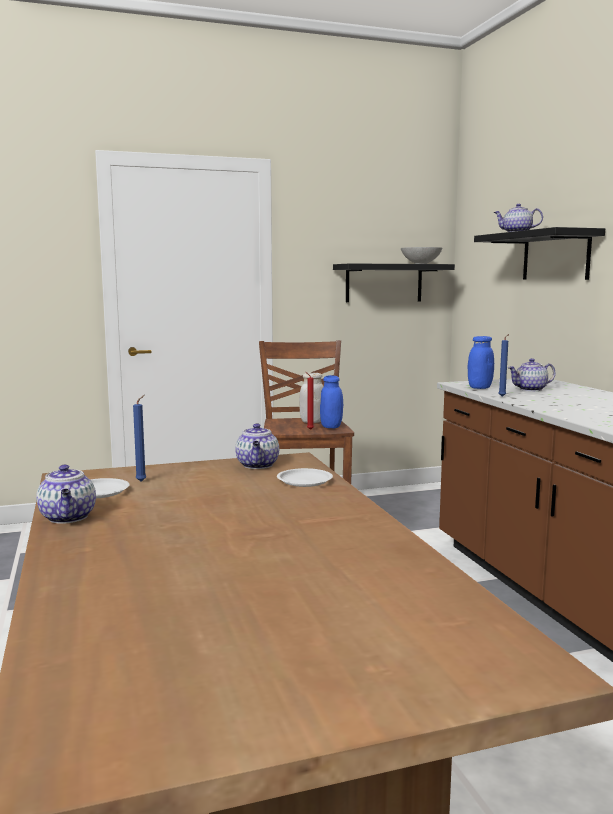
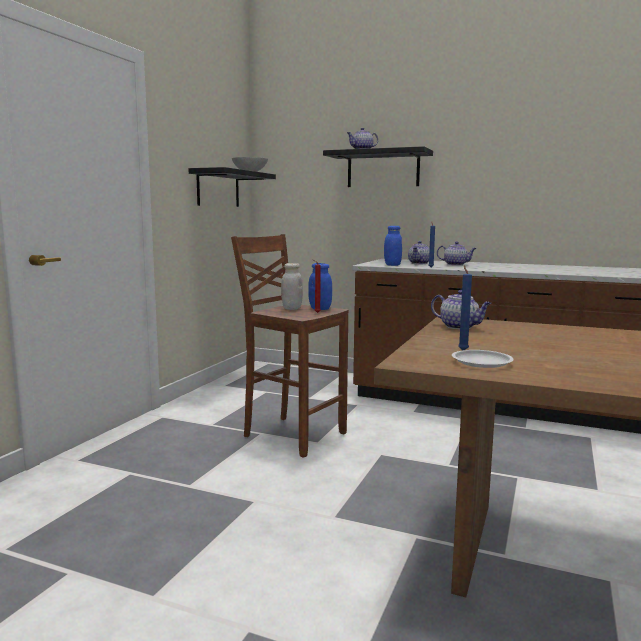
camera: 50 degrees left, 0 degrees up
teapot [36,464,96,524] -> teapot moved to [437,242,477,265]
white plate [277,468,333,487] -> none

